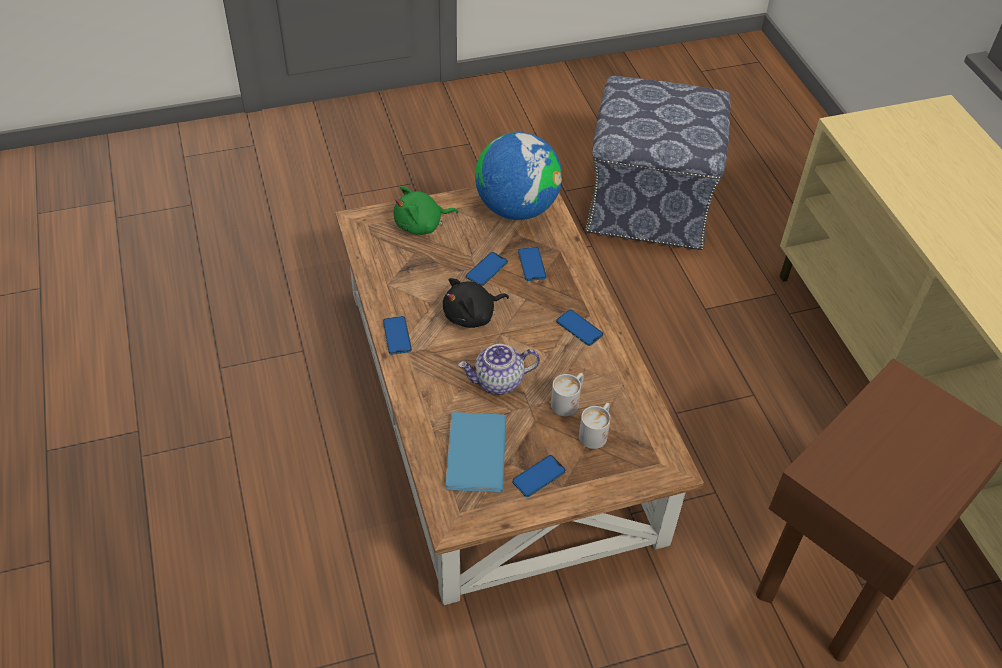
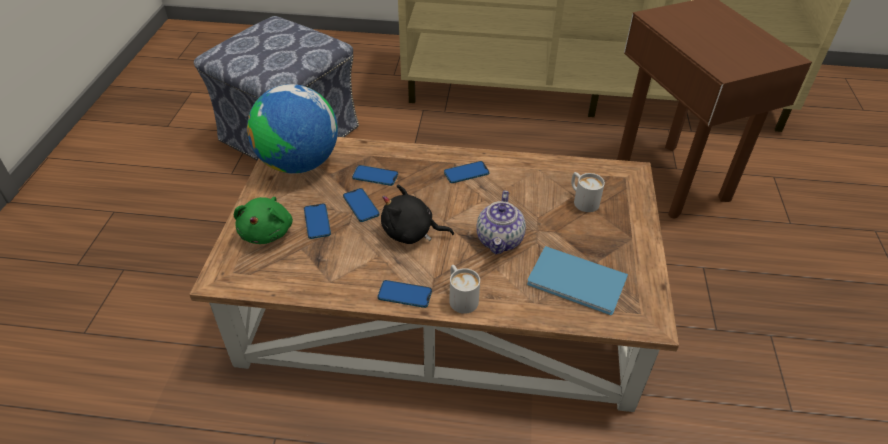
camera: 65 degrees left, 5 degrees down
black plush toy [443,278,509,328] -> black plush toy turned 105 degrees clockwise [381,185,454,244]
phone [512,455,566,497] -> phone moved to [304,203,331,239]
white mug [551,373,584,416] -> white mug moved to [450,265,480,314]

